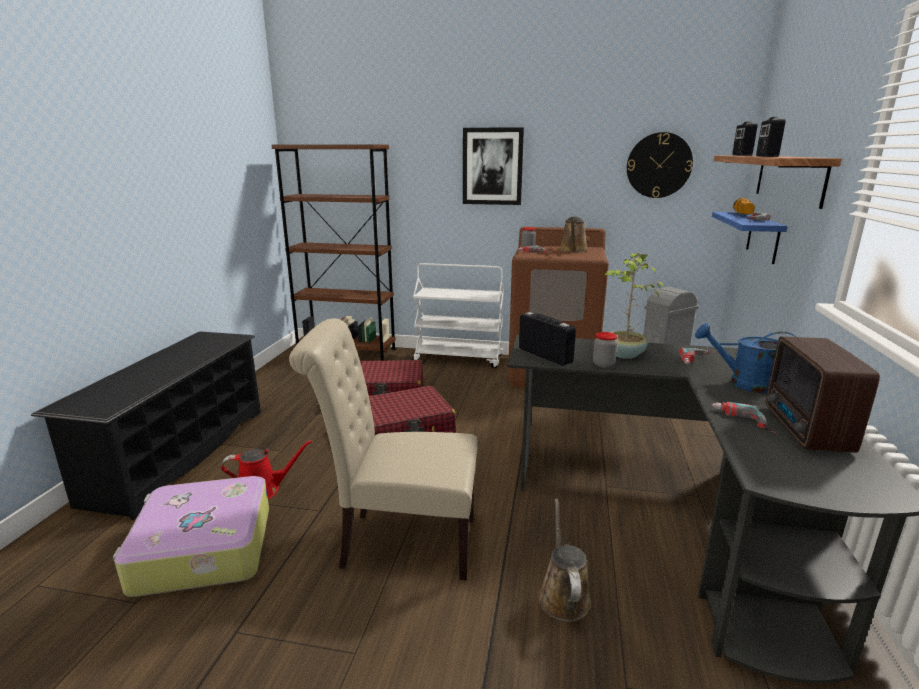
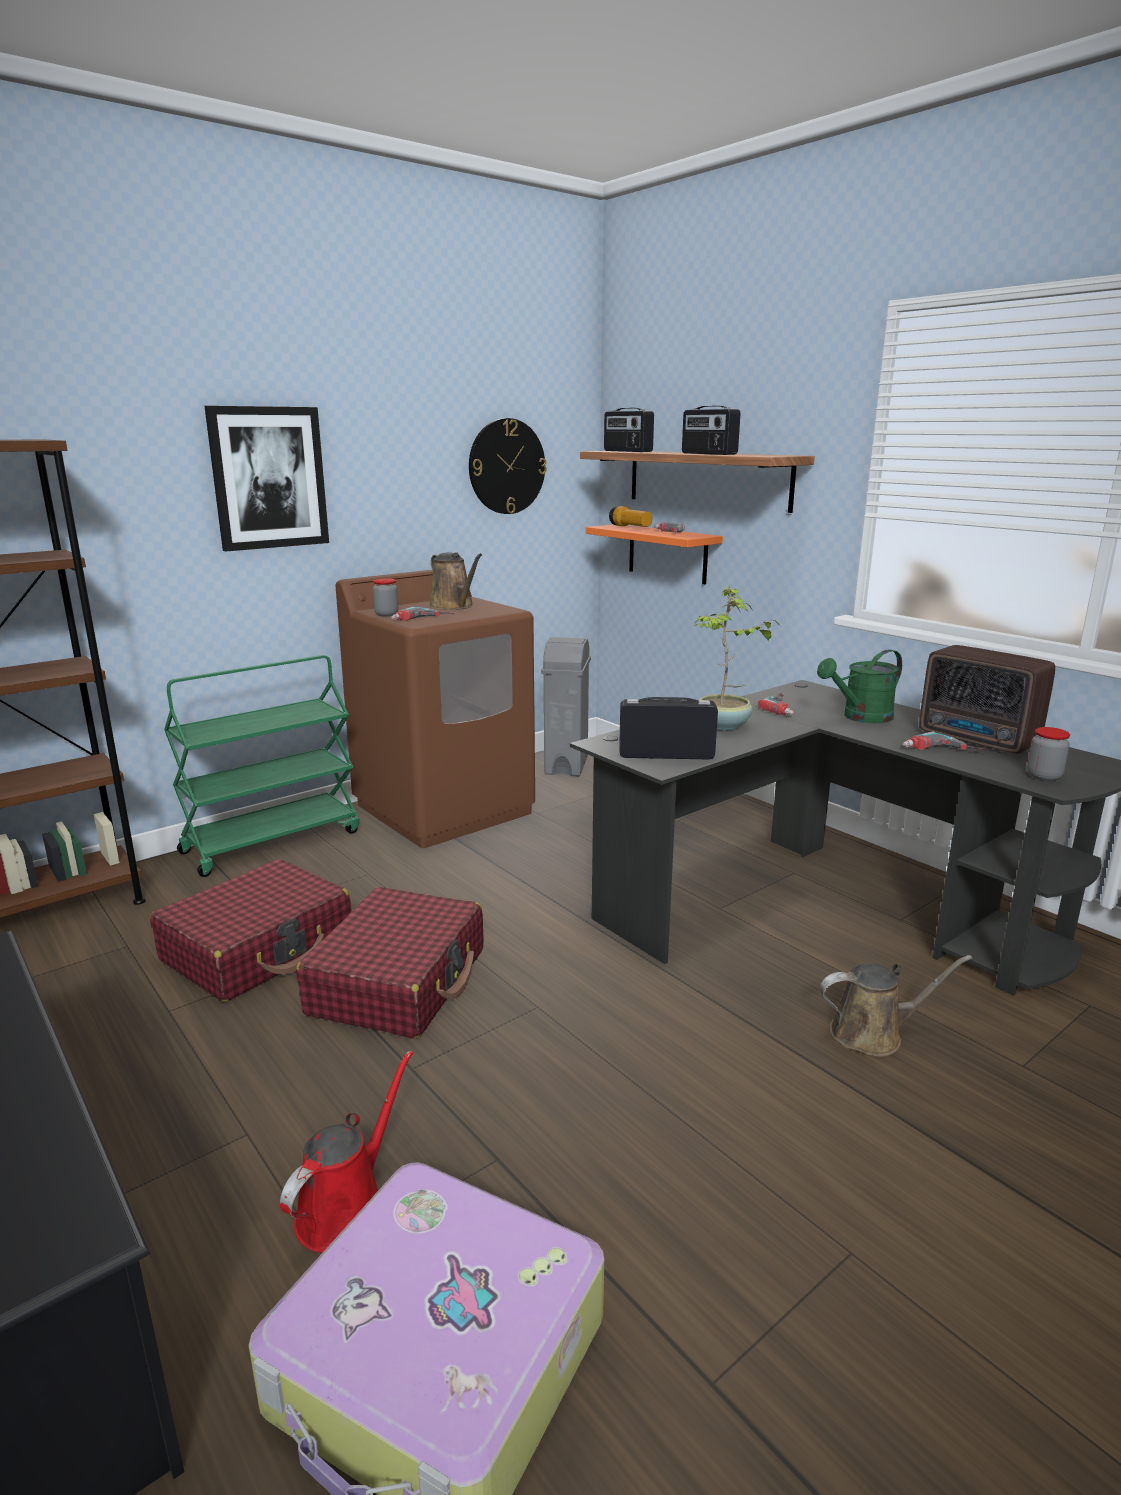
camera: 50 degrees left, 0 degrees up
beige chair [289,319,478,580] -> none
white cart [412,263,504,368] -> green cart [164,655,360,877]
brown watering can [538,499,591,622] -> brown watering can turned 135 degrees clockwise [820,955,972,1057]
jar [593,332,617,368] -> jar moved to [1027,727,1070,781]
blue watering can [695,323,796,393] -> green watering can [817,649,902,723]
blue shelf [712,212,788,264] -> orange shelf [586,525,723,584]

